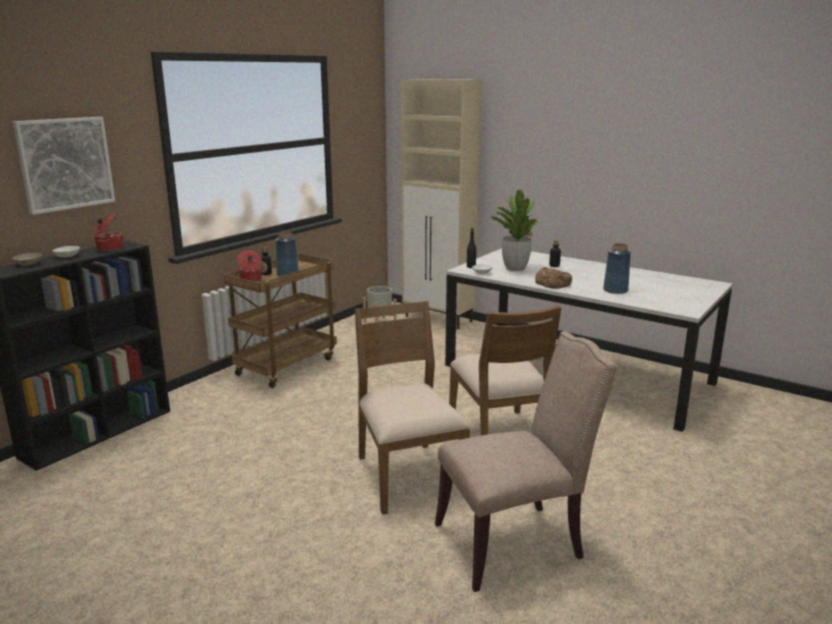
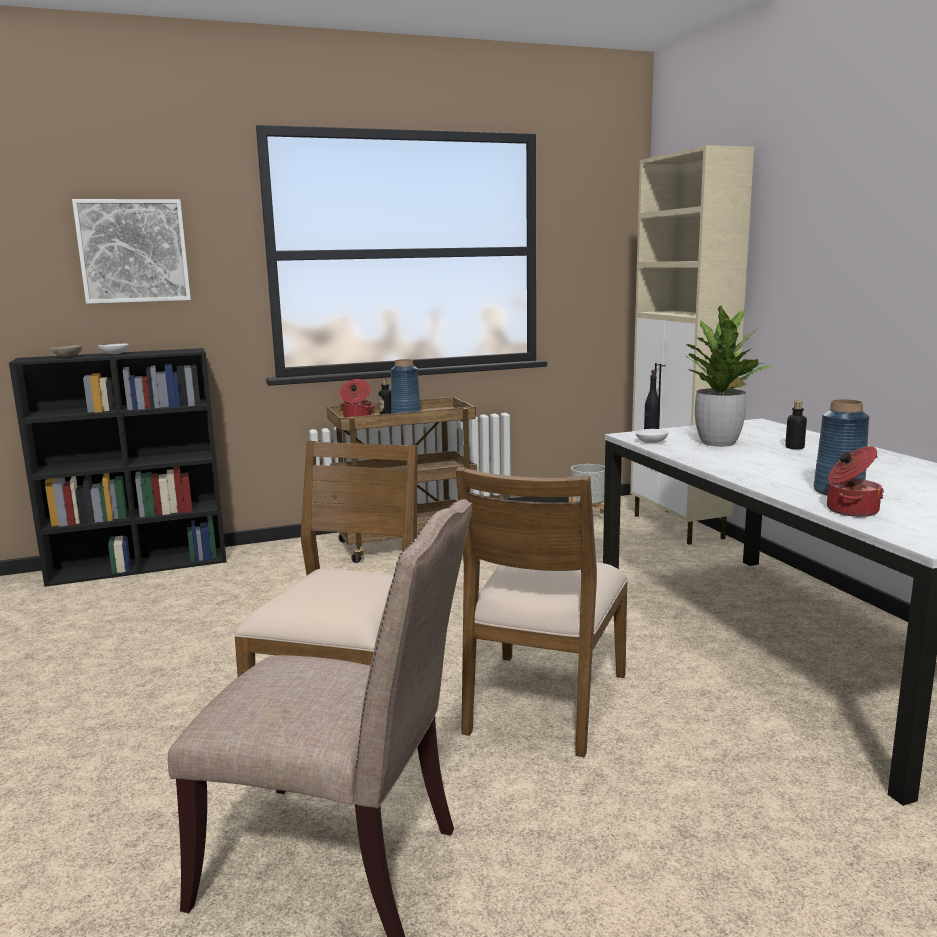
camera: 35 degrees right, 5 degrees down
cooking pot [94,214,124,251] -> cooking pot moved to [827,446,884,517]
bread [535,267,572,289] -> none

